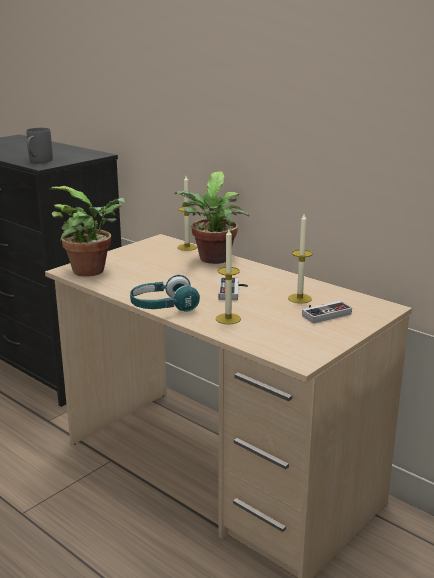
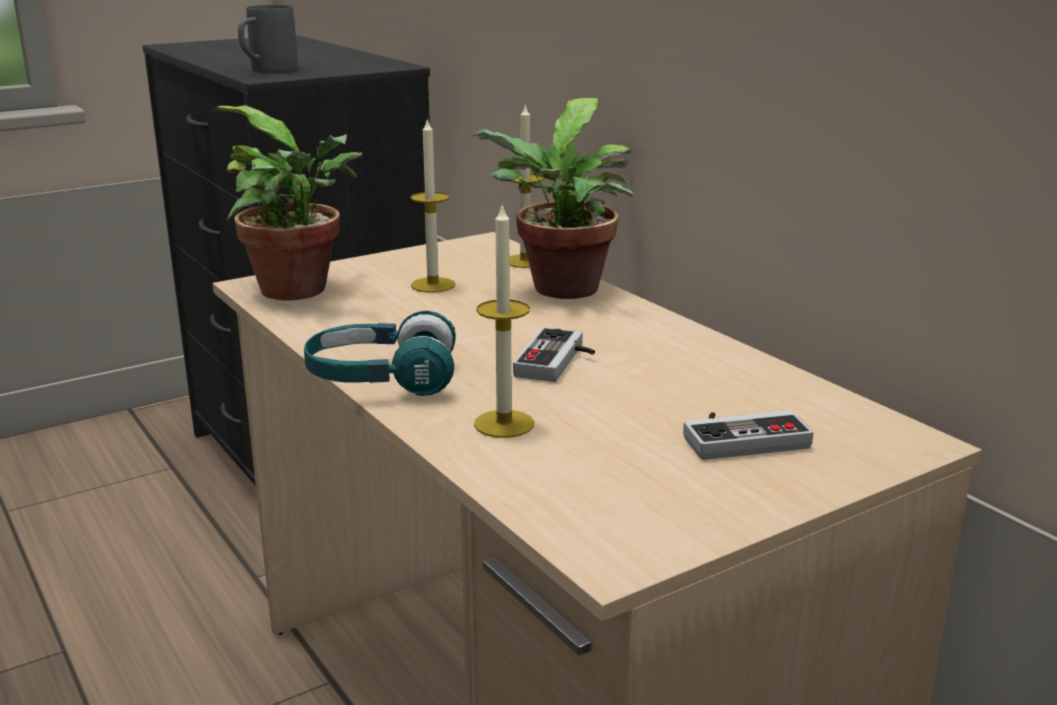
camera: 15 degrees right, 0 degrees up
candle [288,214,313,304] -> candle moved to [410,117,455,293]

